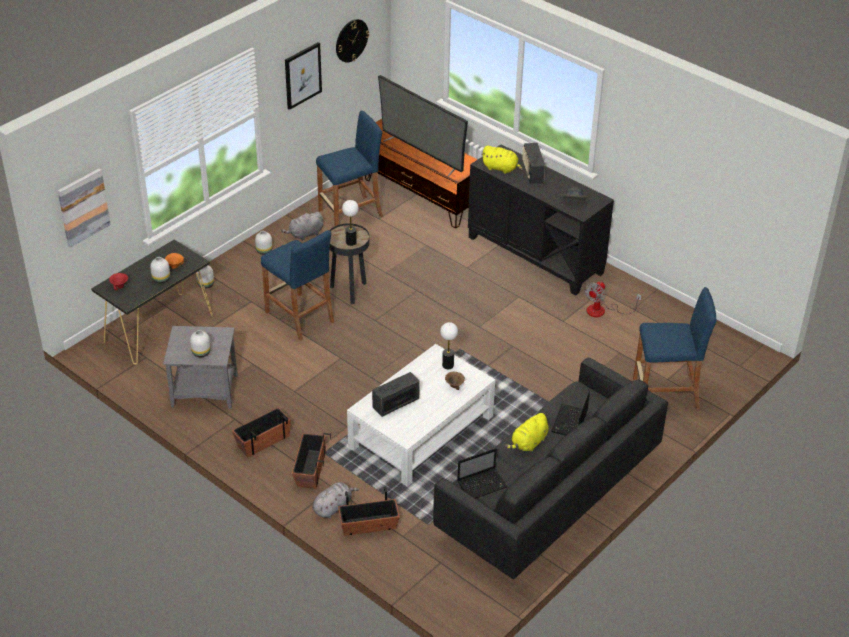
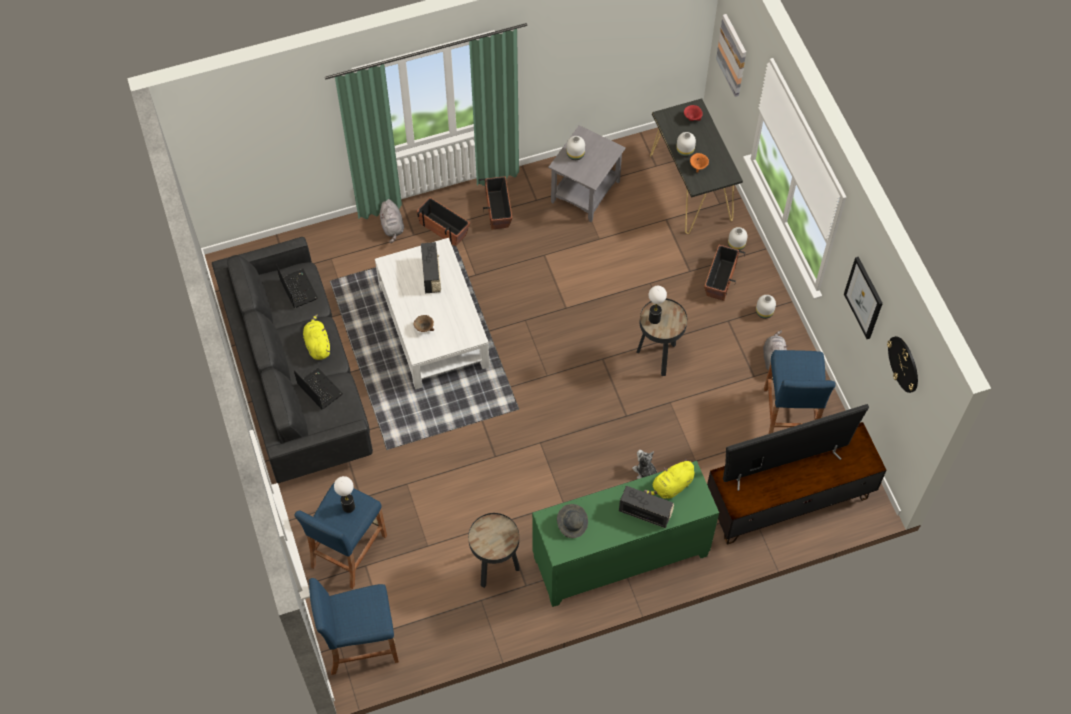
camera: 120 degrees right, 20 degrees up
blue stool [261,230,334,341] -> blue stool moved to [309,578,399,675]
planter [338,486,400,536] -> planter moved to [704,245,745,301]
table lamp [440,322,458,369] -> table lamp moved to [334,476,355,513]
laptop [457,448,508,498] -> laptop turned 150 degrees clockwise [276,264,318,308]
black cabinet [468,144,614,296] -> green cabinet [532,461,719,607]
fan [584,281,642,317] -> black side table [468,513,520,588]
none -> plush toy [632,450,657,479]

